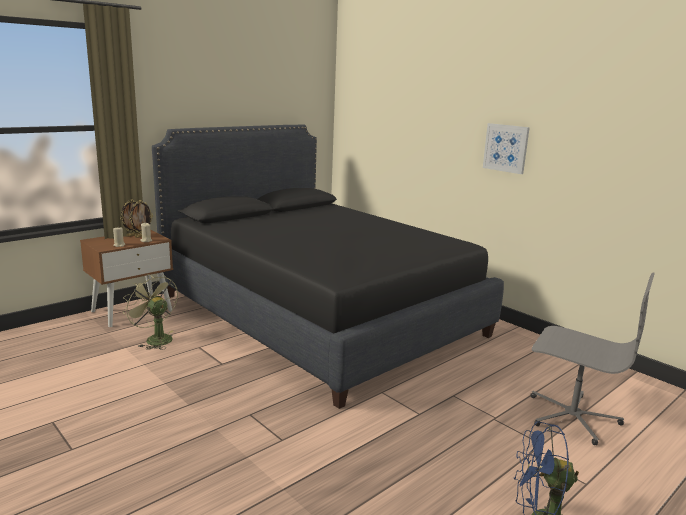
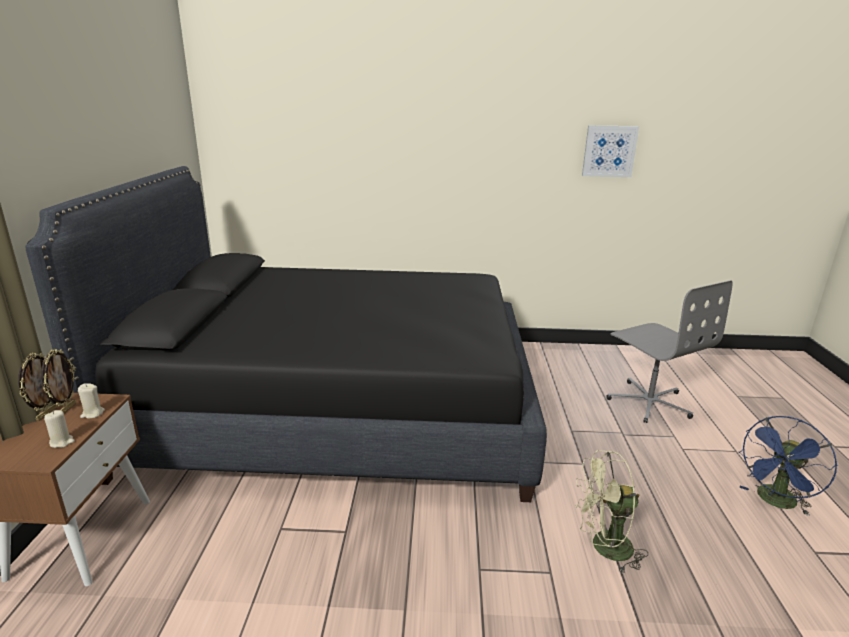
camera: 45 degrees left, 5 degrees up
green fan [123,274,178,350] -> green fan moved to [575,450,648,574]
picture [483,123,530,174] -> picture moved to [582,125,639,177]
grey office chair [531,273,655,445] -> grey office chair turned 75 degrees clockwise [607,280,732,423]

